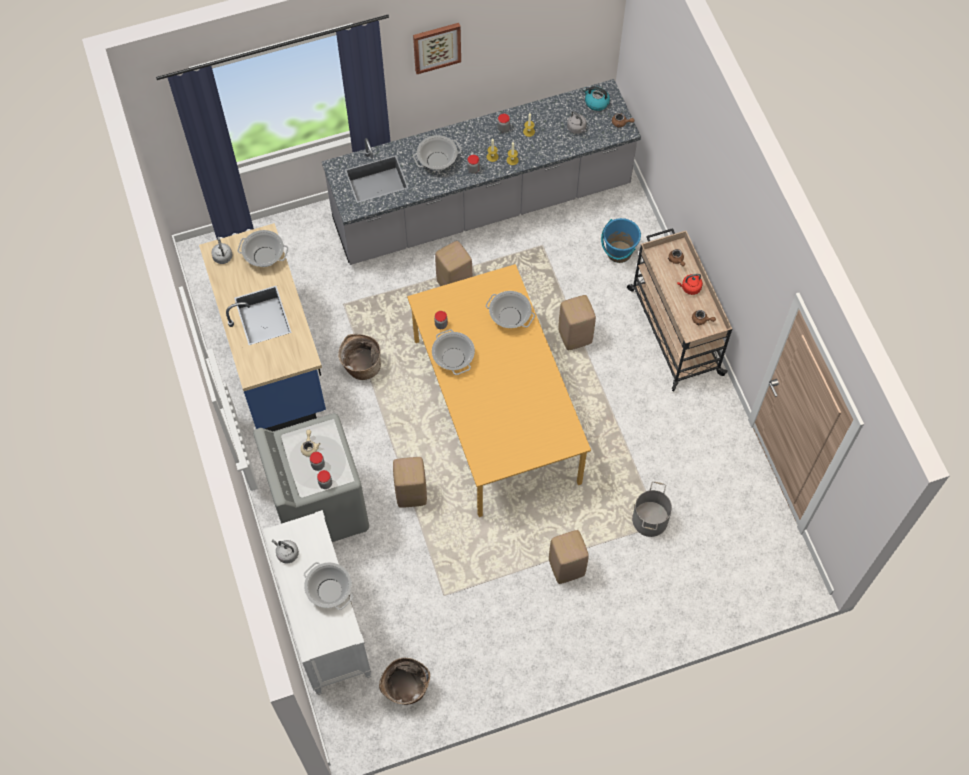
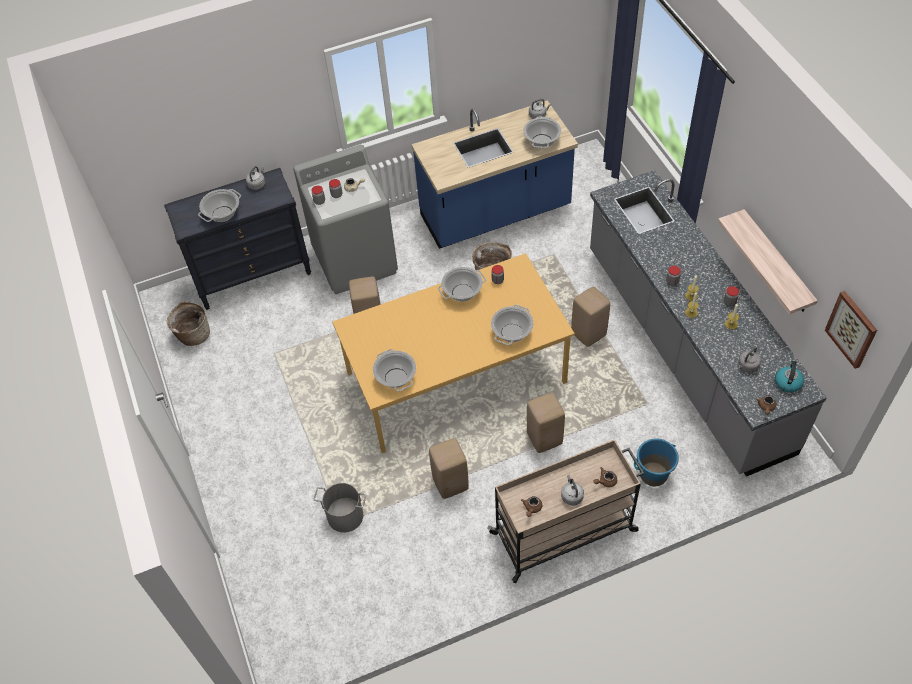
camera: 90 degrees right, 10 degrees down
white dresser [263,510,371,695] -> black dresser [164,168,311,310]
picture [413,23,461,74] -> picture moved to [825,291,877,369]
cooking pot [413,135,461,171] -> cooking pot moved to [373,349,416,391]
beige stool [549,530,589,584] -> beige stool moved to [429,438,469,499]
red kettle [677,274,703,295] -> grey kettle [561,475,584,505]
none -> shelf [718,209,818,315]

